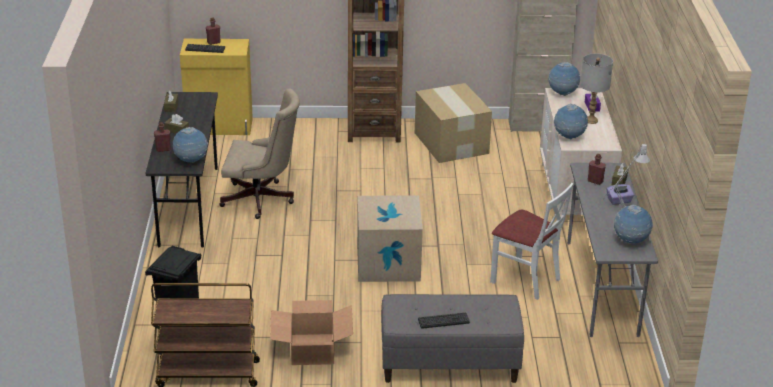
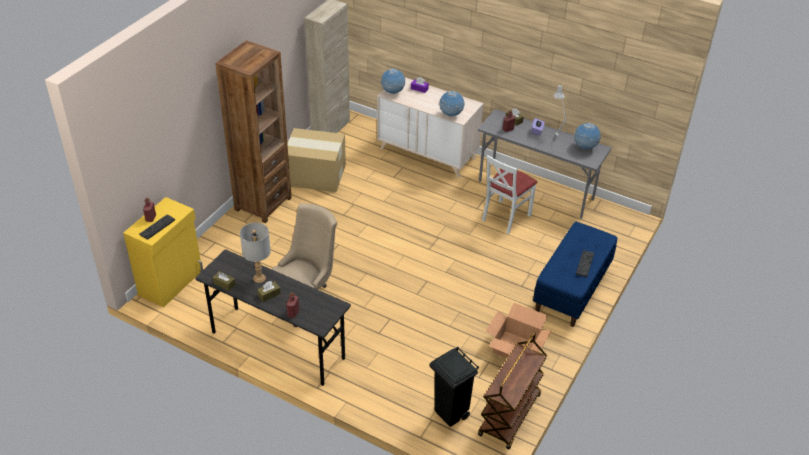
camera: 60 degrees left, 10 degrees up
globe [173,127,208,163] -> none
cardboard box [357,195,423,282] -> none
grey bench [381,294,524,383] -> blue bench [533,222,617,327]
white chair [490,183,573,300] -> white chair turned 150 degrees clockwise [482,155,537,234]
grey table lamp [580,53,613,124] -> grey table lamp moved to [240,223,271,283]

